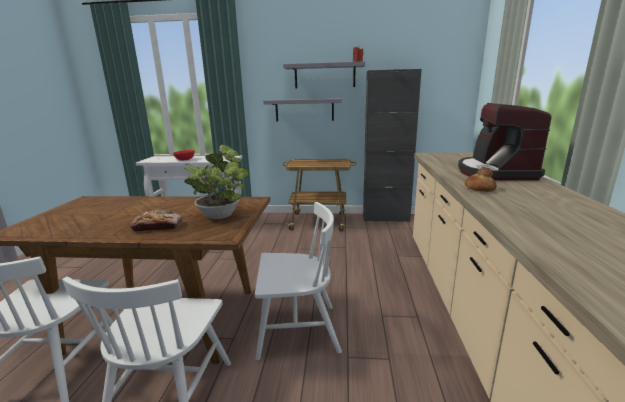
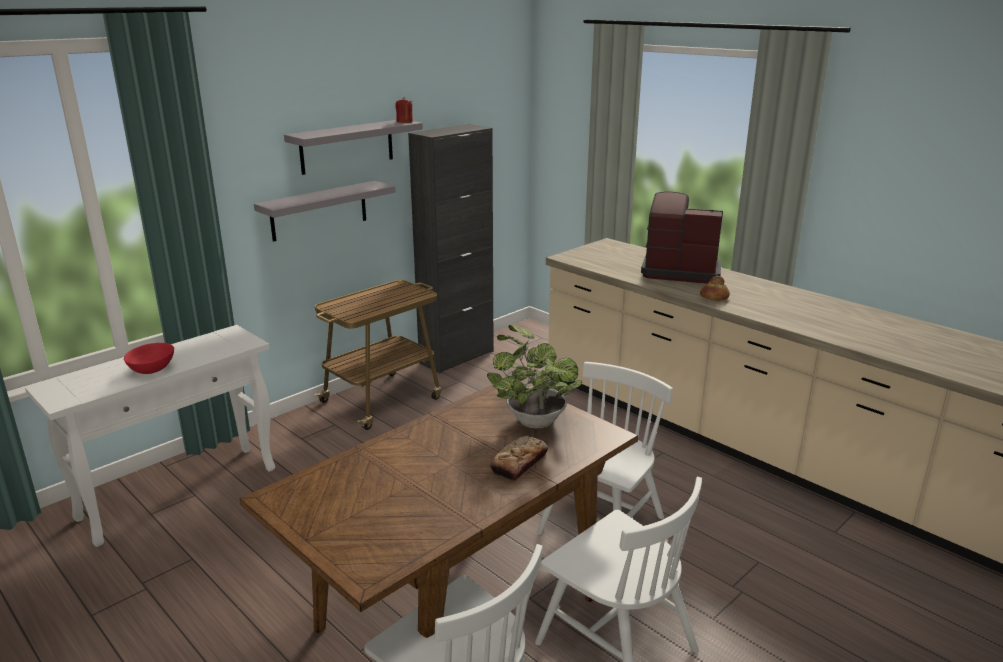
camera: 50 degrees left, 5 degrees up
coffee machine [458,103,552,180] -> coffee machine turned 150 degrees clockwise [641,192,723,284]

